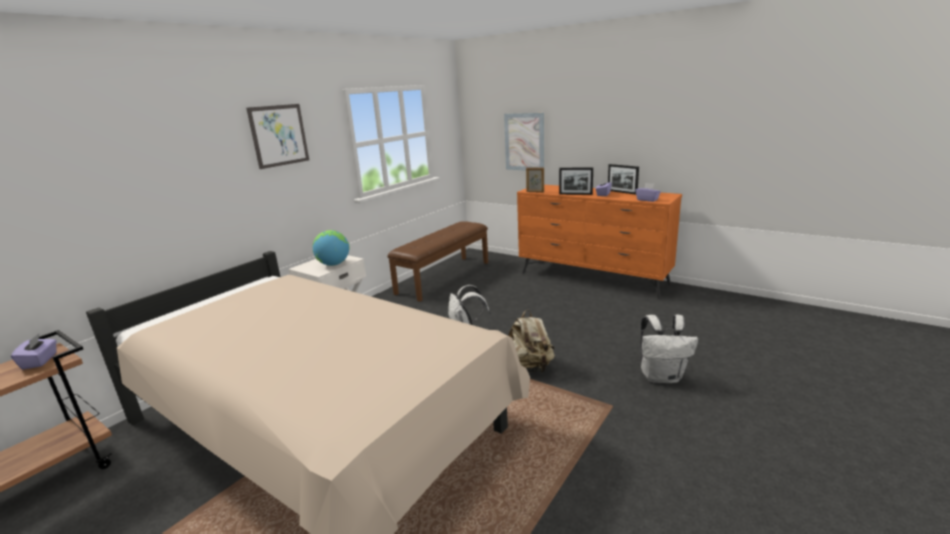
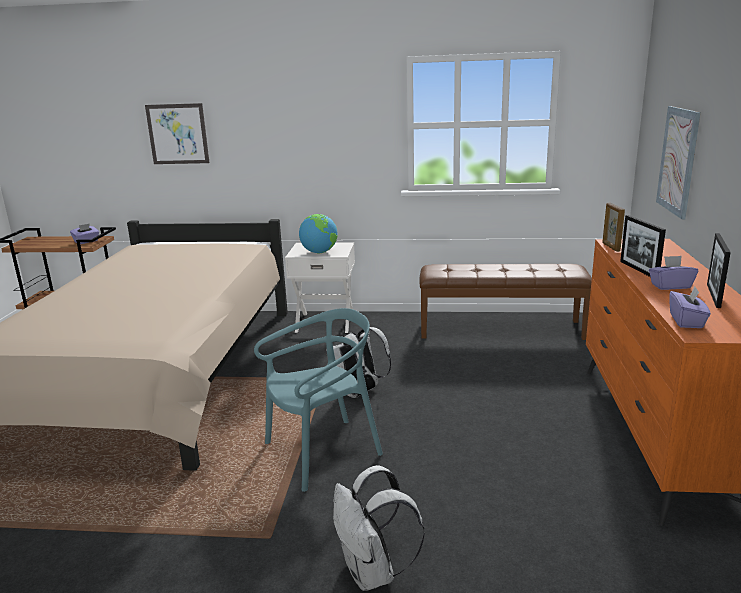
camera: 60 degrees right, 0 degrees up
picture [246,104,309,169] -> picture moved to [145,103,210,164]
beige backpack [508,310,555,373] -> turquoise chair [254,308,383,492]

